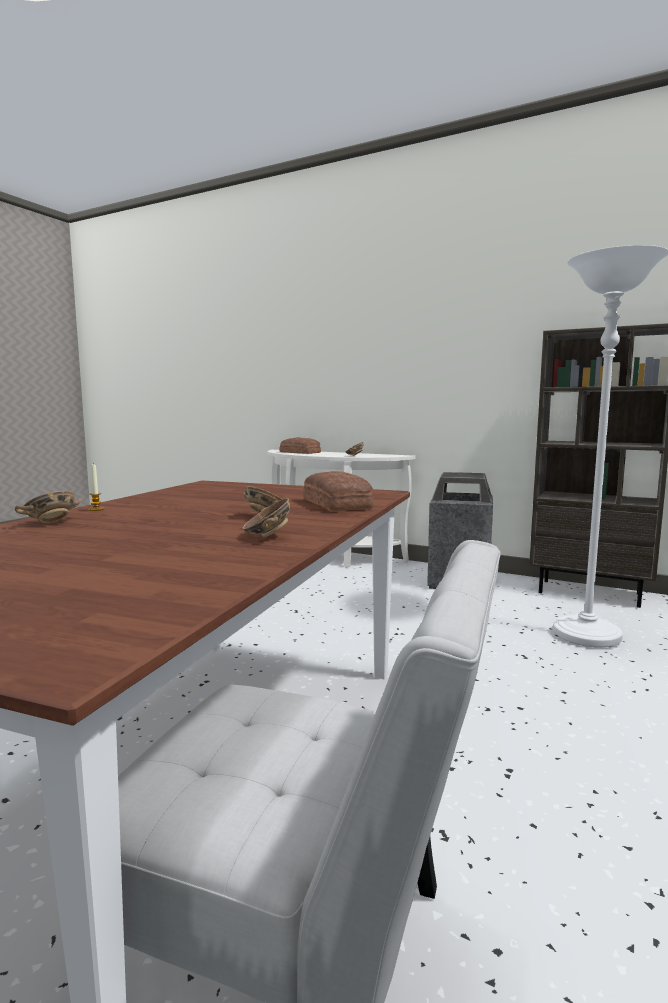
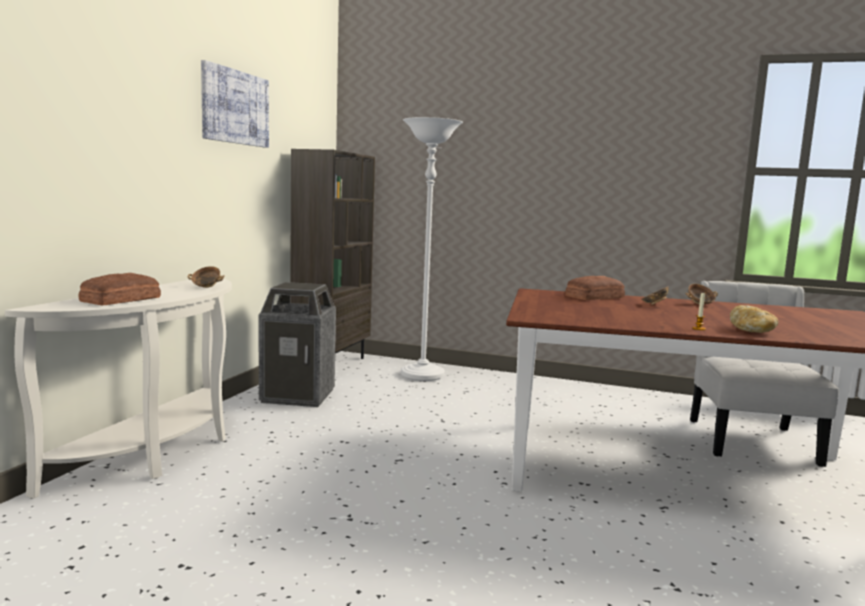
camera: 100 degrees left, 0 degrees up
bowl [15,491,82,523] -> bread [730,305,778,333]
none -> picture [201,60,269,148]

